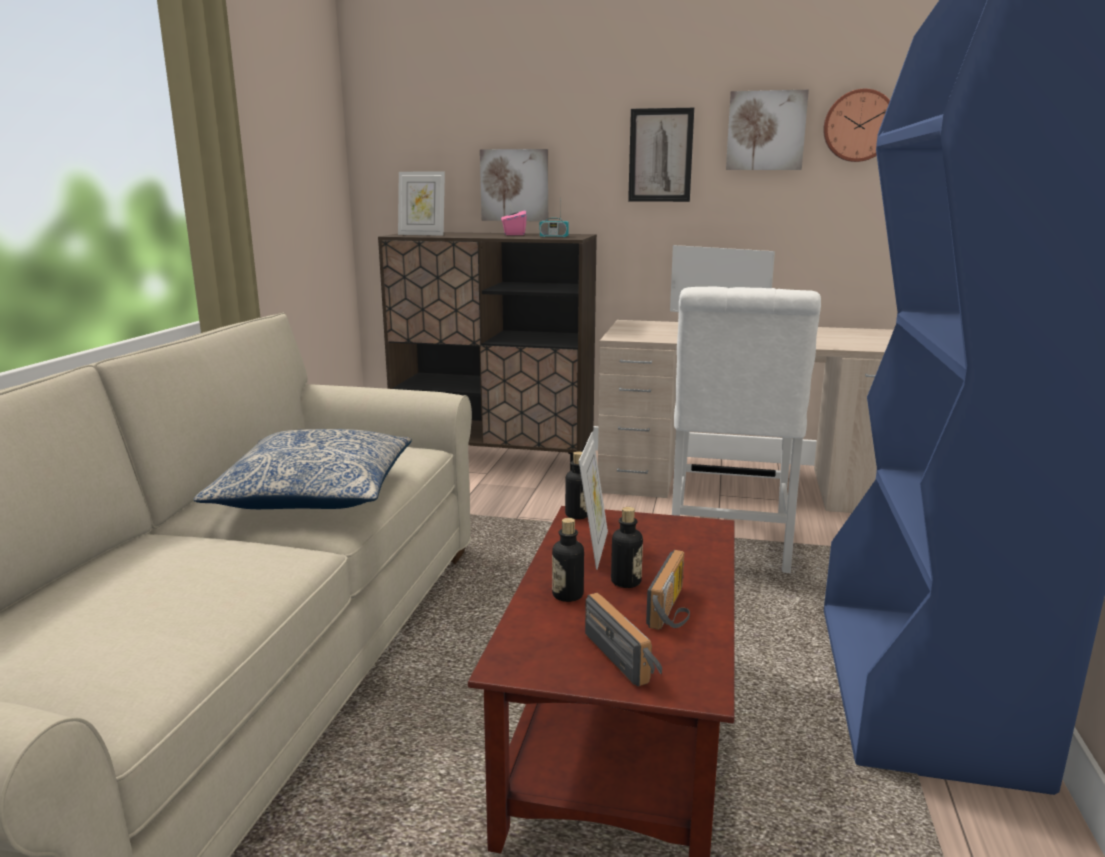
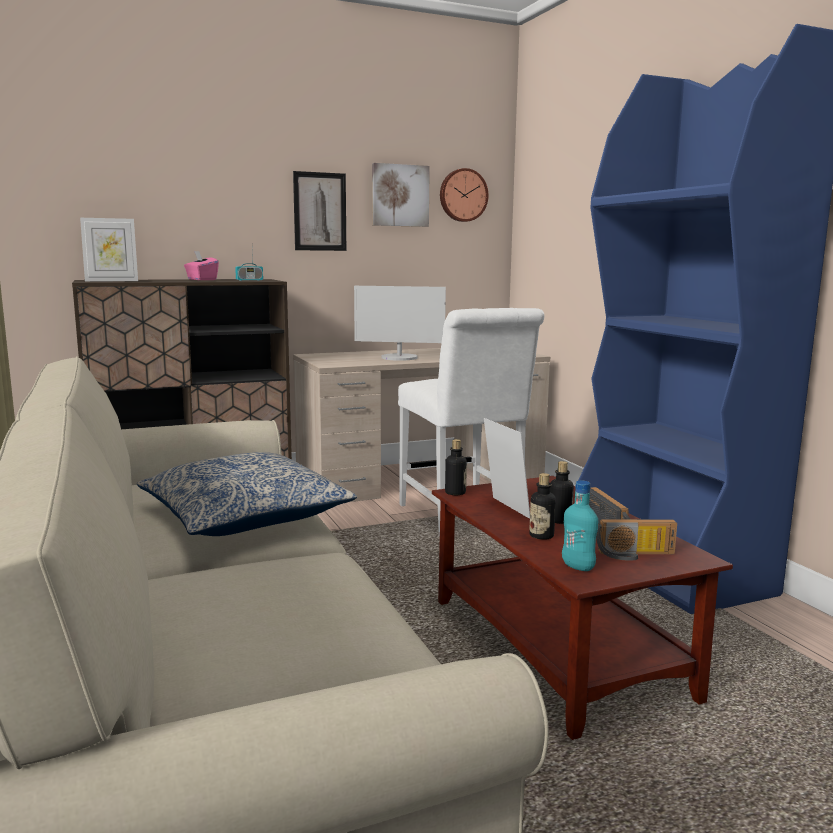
camera: 35 degrees left, 5 degrees down
picture [480,149,548,221] -> none
radio [585,593,662,687] -> radio turned 150 degrees clockwise [596,519,677,561]
none -> turquoise bottle [562,480,598,571]

